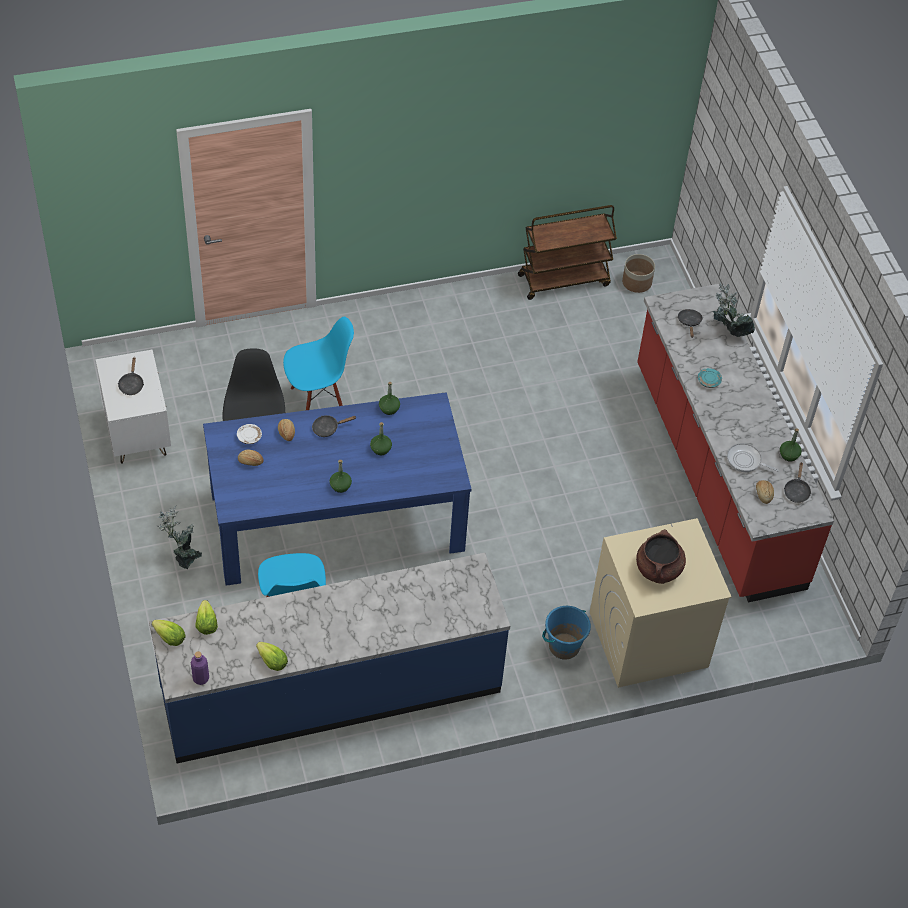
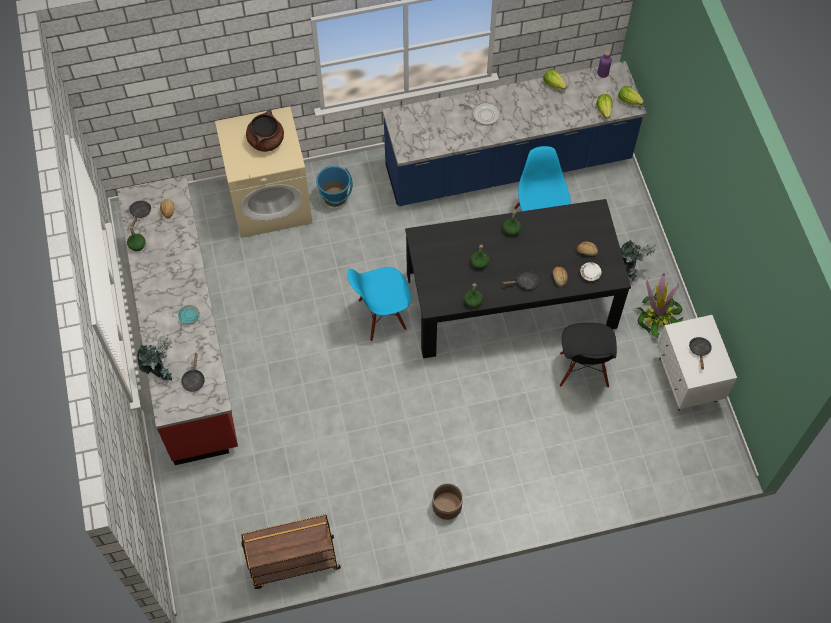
camera: 175 degrees left, 10 degrees up
blue dining table [203,392,471,586] -> black dining table [405,199,631,358]
blue chair [283,317,354,410] -> blue chair moved to [347,267,411,341]
planter [622,254,655,293] -> planter moved to [432,483,463,520]
frying pan [727,443,779,472] -> frying pan moved to [461,101,500,126]
none -> potted plant [636,273,683,338]

